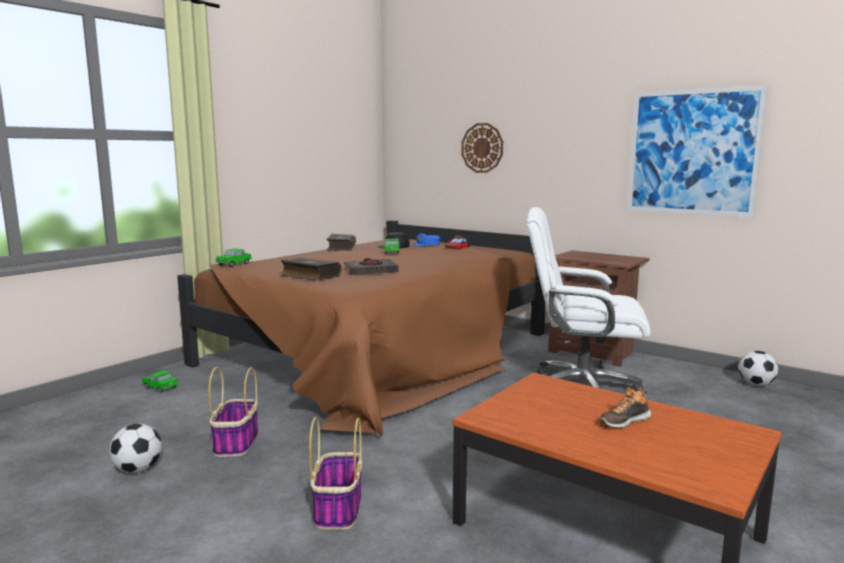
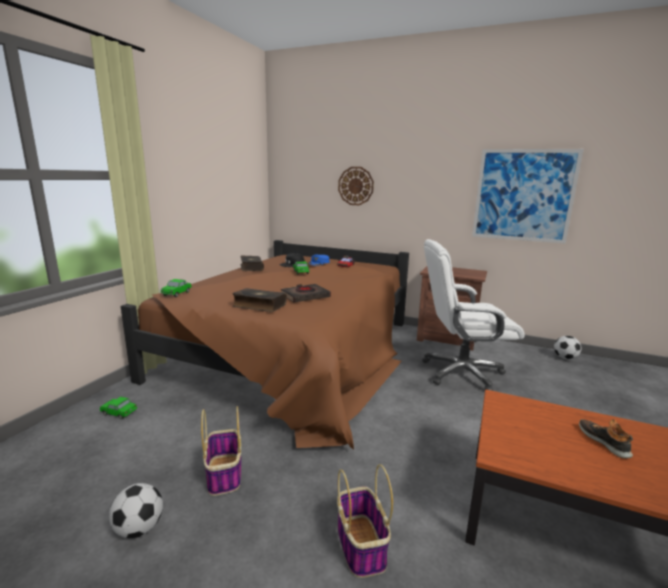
camera: 15 degrees left, 5 degrees up
shoe [600,387,651,428] -> shoe turned 120 degrees clockwise [579,419,633,459]

